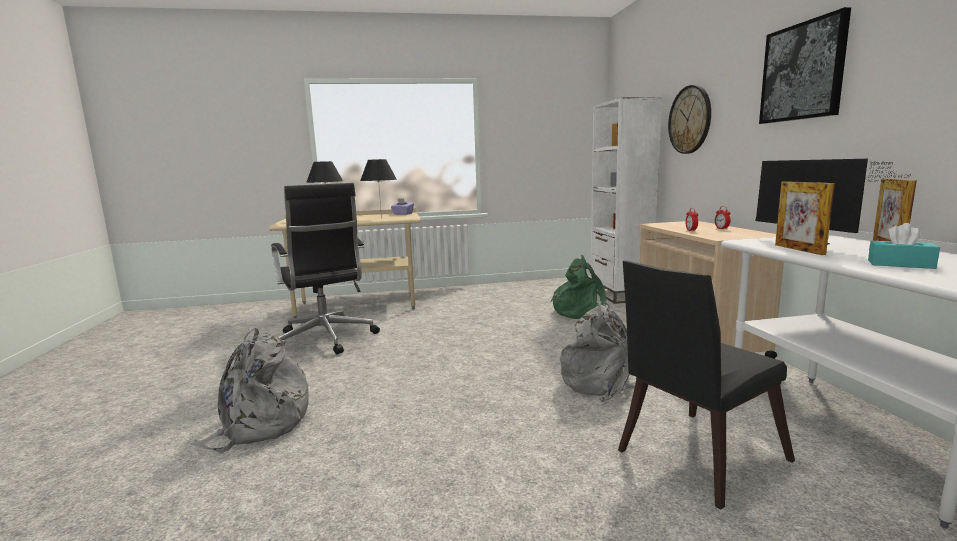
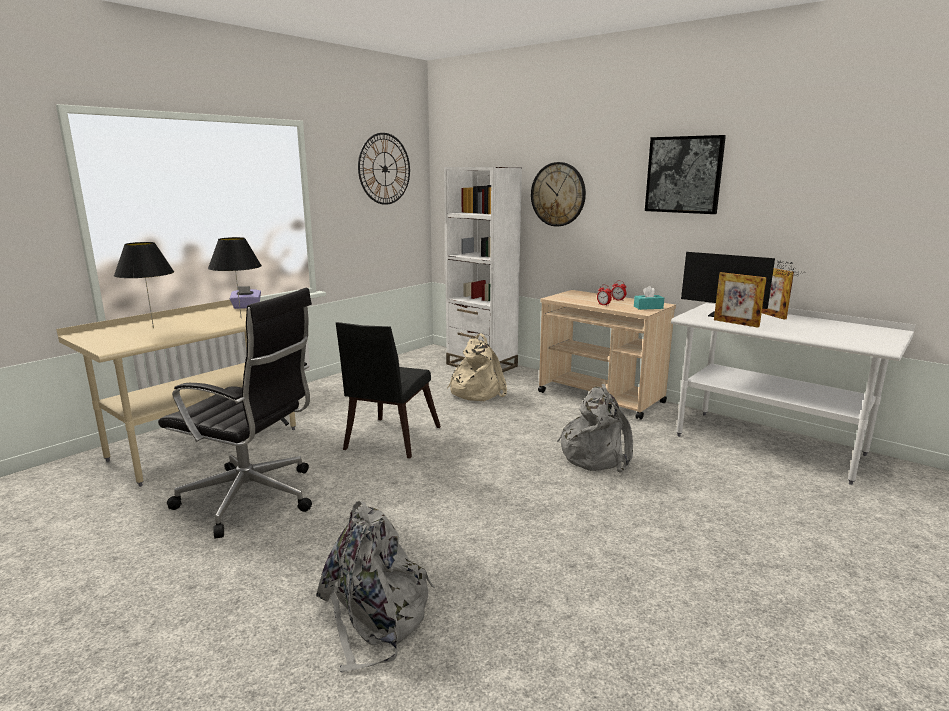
camera: 40 degrees left, 5 degrees up
green backpack [550,255,606,319] -> beige backpack [447,334,507,401]
black chair [618,260,795,510] -> black chair moved to [336,322,441,458]
turquoise tissue box [868,223,940,269] -> turquoise tissue box moved to [634,286,664,310]
none -> wall clock [358,133,410,205]

